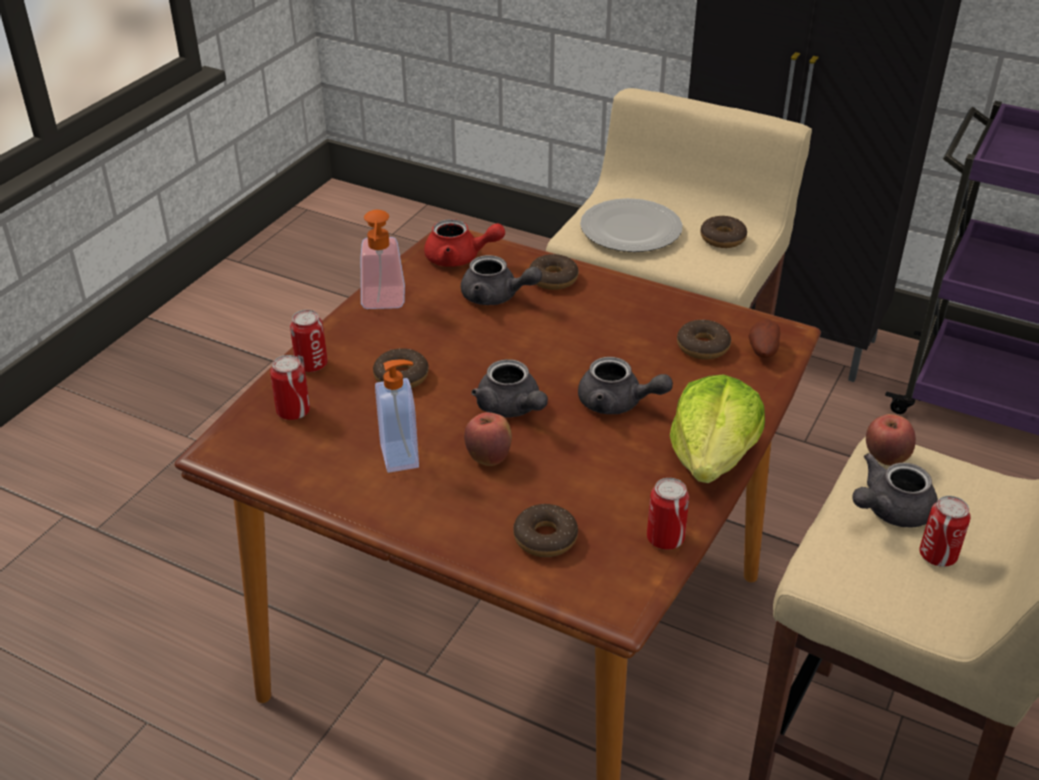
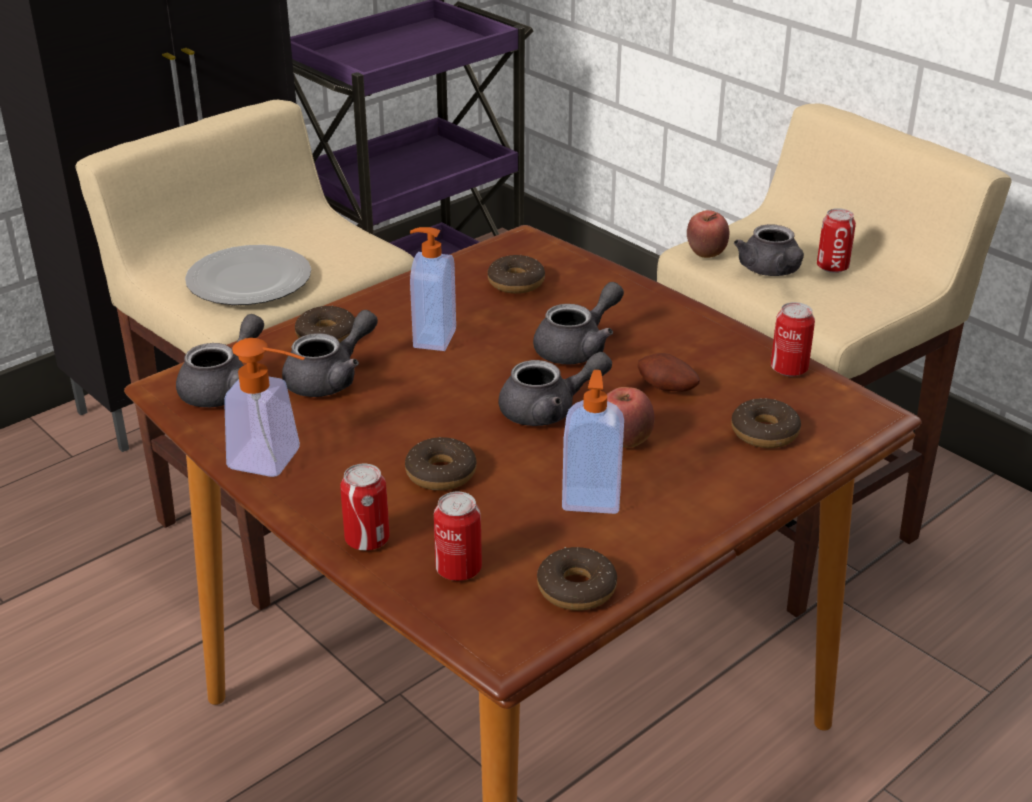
camera: 70 degrees left, 5 degrees down
red teapot [424,219,505,267] -> grey teapot [176,314,264,407]
lettuce [670,374,765,483] -> none
donut [700,216,747,248] -> donut moved to [537,547,617,611]
potato [748,319,780,358] -> potato moved to [638,353,700,392]
none -> soap dispenser [410,227,456,351]

